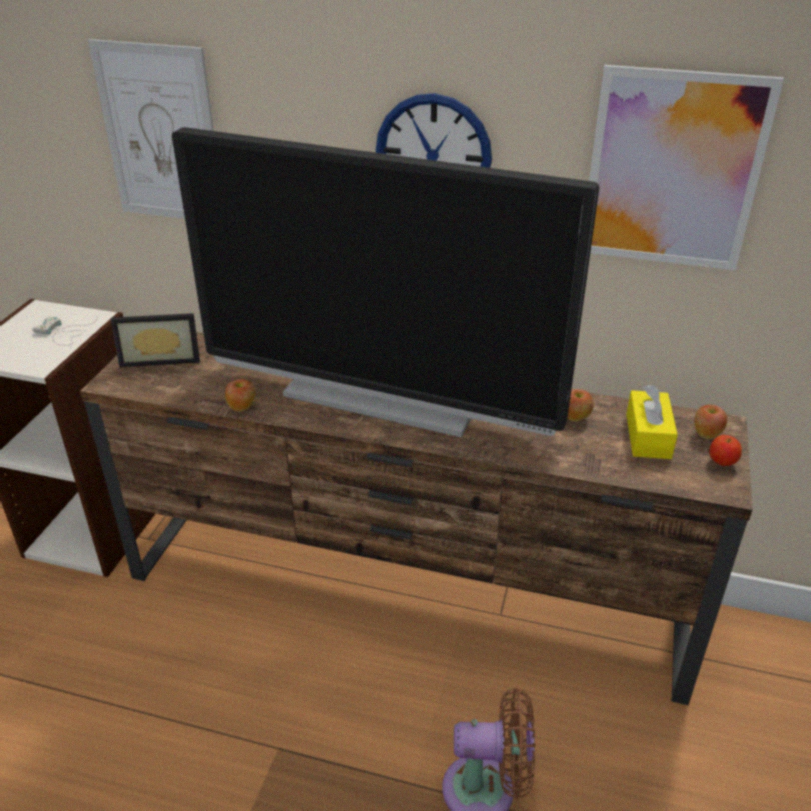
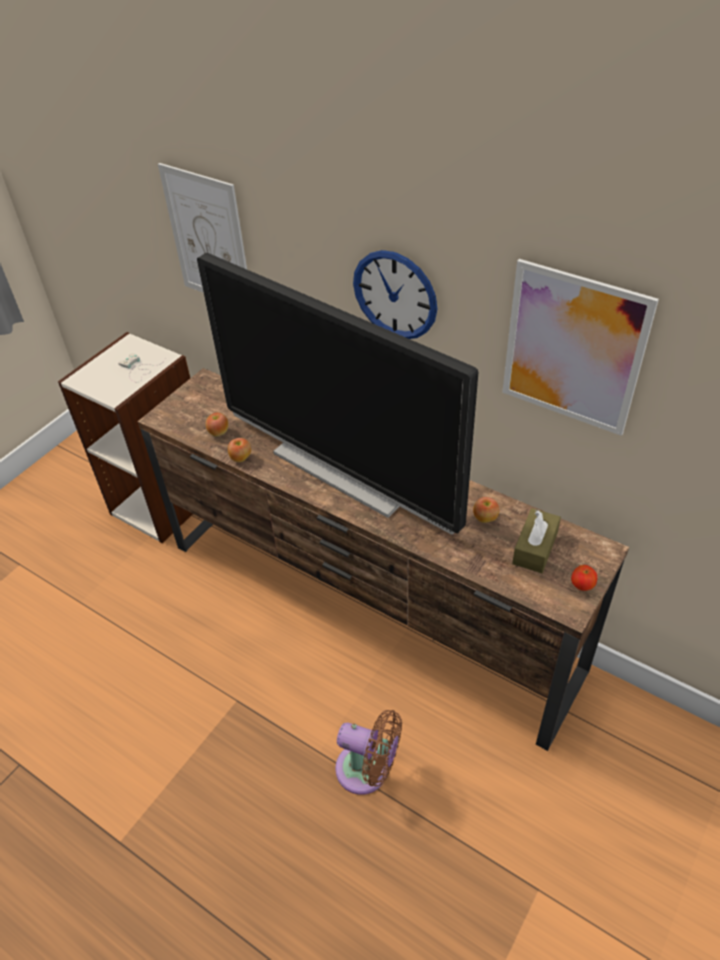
camera: 20 degrees right, 10 degrees up
picture frame [111,313,200,368] -> none
yellow tissue box [626,385,678,459] -> brown tissue box [512,508,561,573]
apple [694,405,727,439] -> apple moved to [206,413,228,436]

